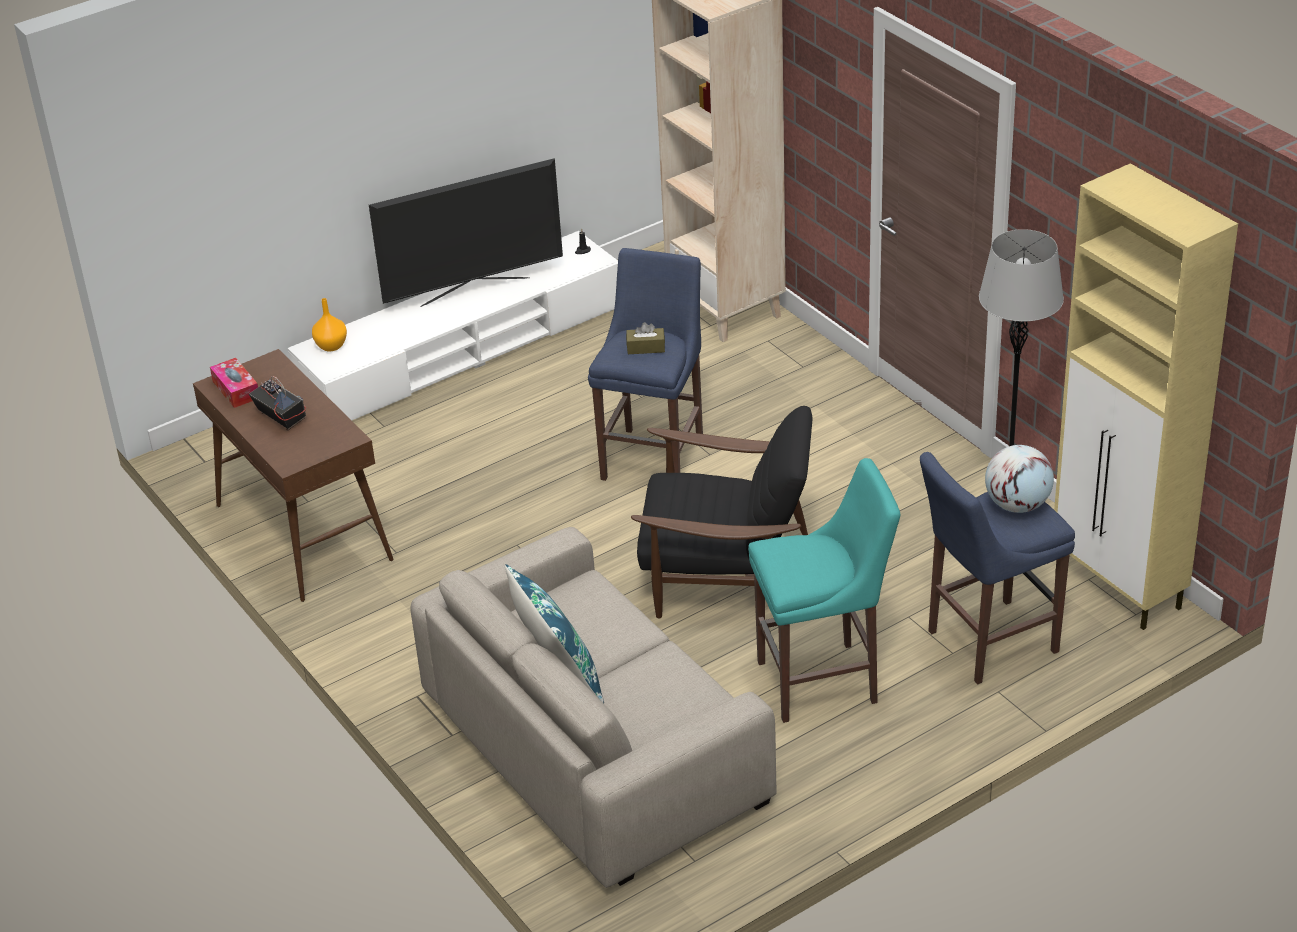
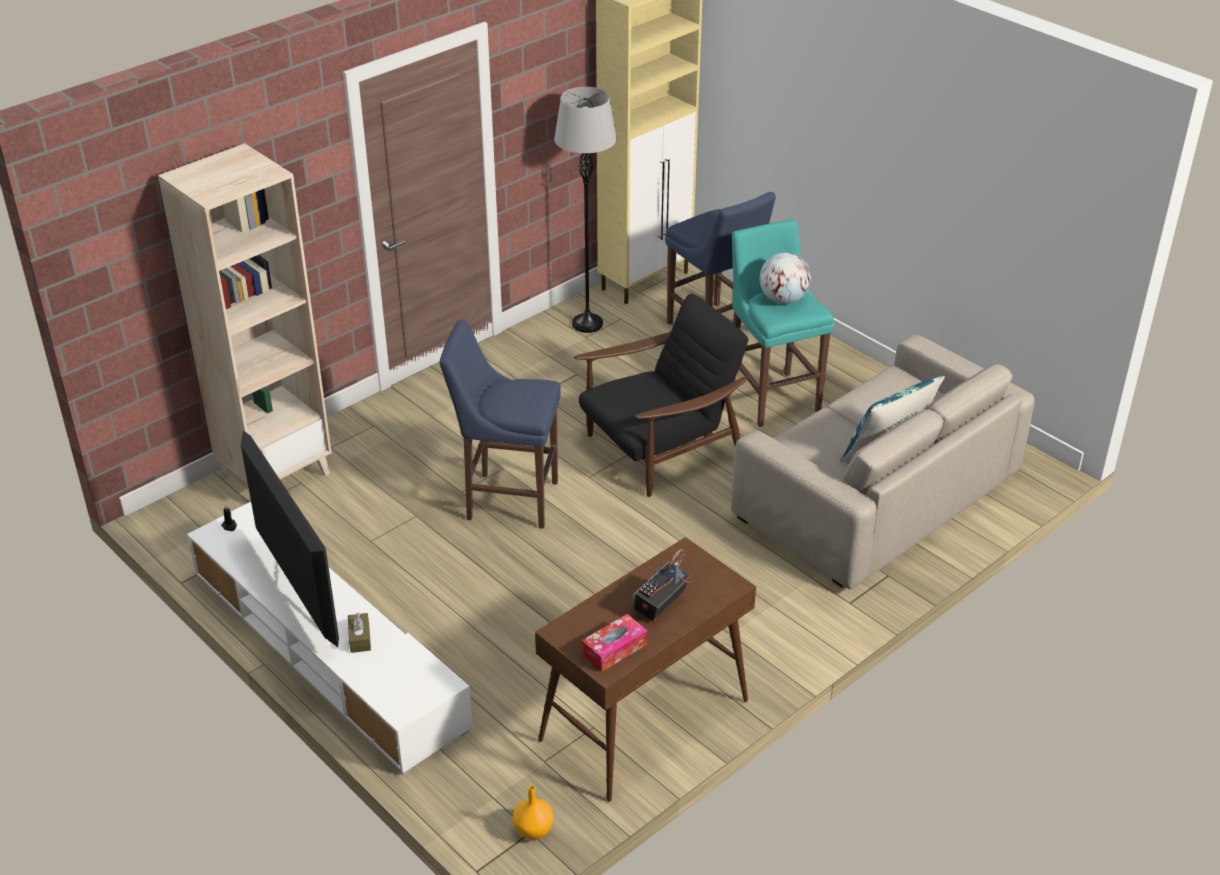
camera: 100 degrees left, 0 degrees up
orange vase [312,298,347,351] -> orange vase moved to [513,785,553,840]
brown tissue box [626,322,665,354] -> brown tissue box moved to [348,612,371,653]
black armchair [631,406,813,619] -> black armchair turned 60 degrees clockwise [574,294,749,497]
globe [985,445,1054,513] -> globe moved to [760,253,811,304]

